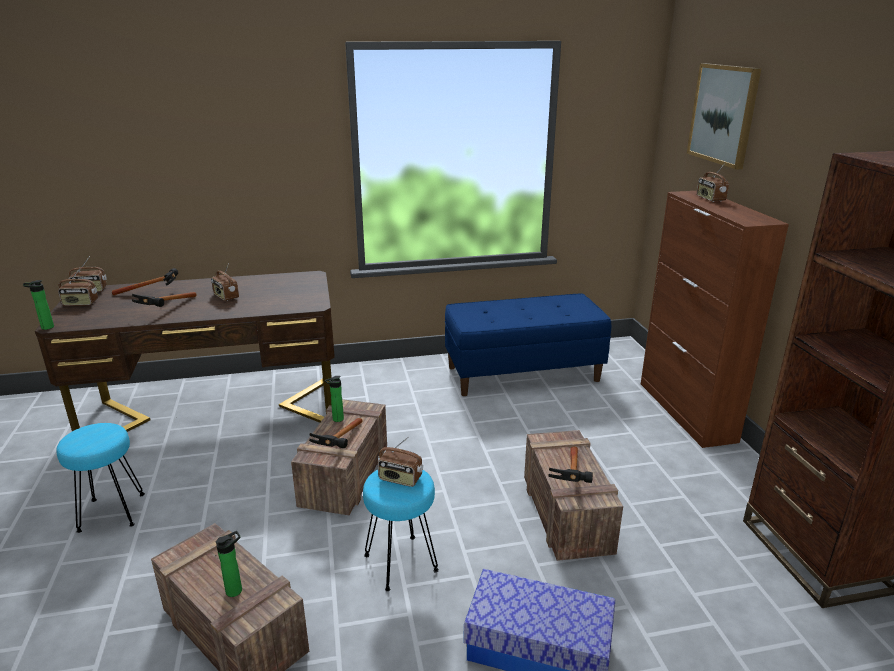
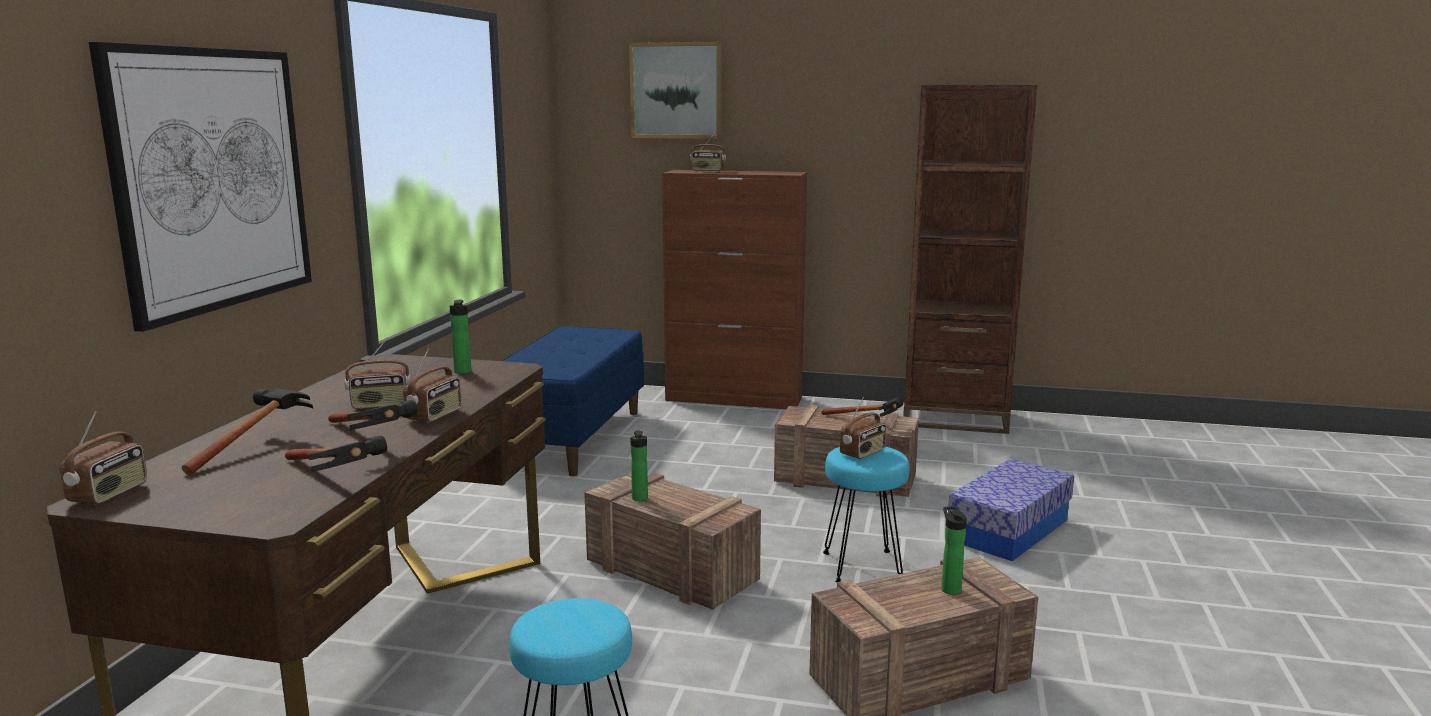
camera: 65 degrees left, 10 degrees down
bottle [23,280,54,330] -> bottle moved to [450,299,471,374]
radio [58,268,98,306] -> radio moved to [403,348,462,422]
hammer [309,418,362,448] -> hammer moved to [285,435,387,472]
none -> picture [89,42,312,332]

